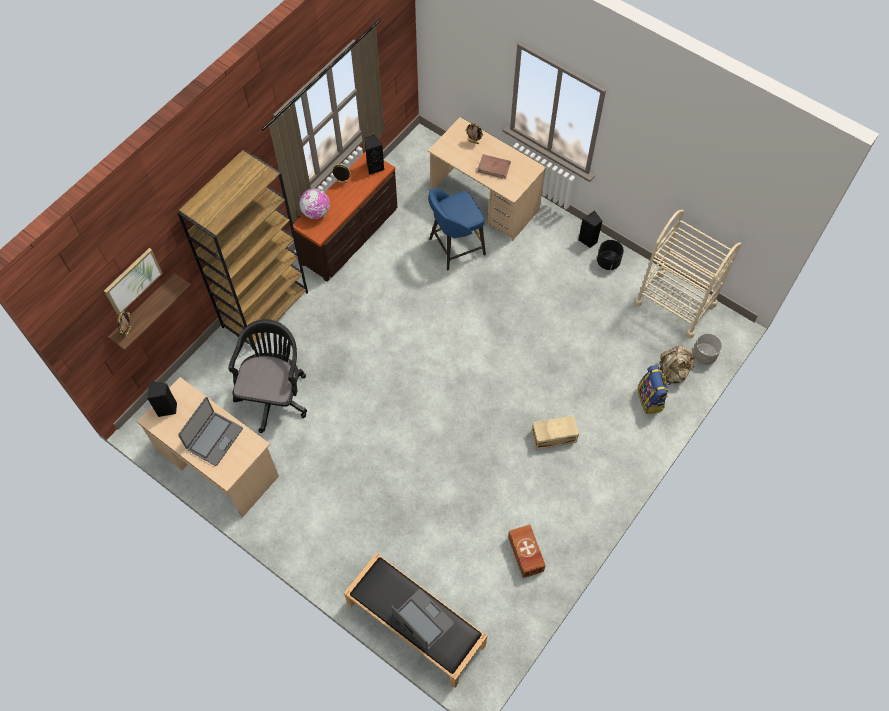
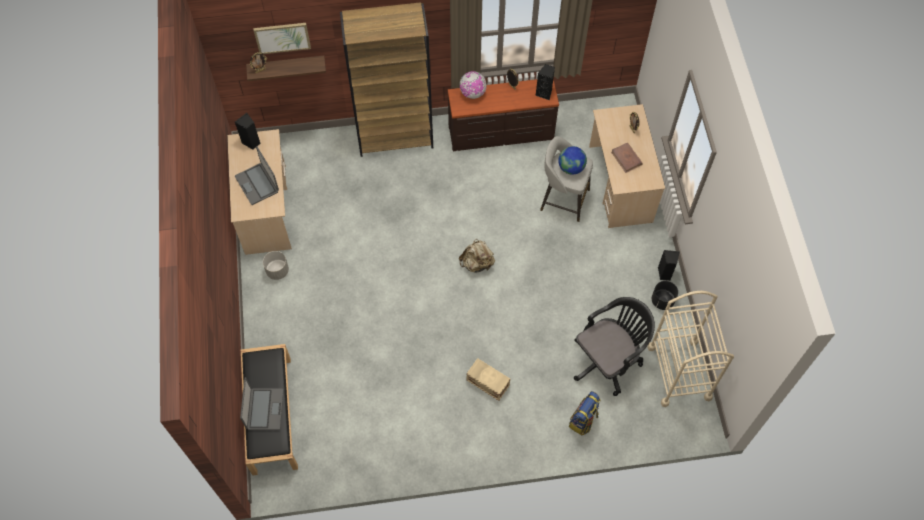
camera: 45 degrees right, 0 degrees up
laptop [178,397,243,466] -> laptop turned 75 degrees clockwise [235,146,279,205]
black office chair [229,319,307,433] -> black office chair moved to [574,297,655,396]
blue stool [428,189,486,270] -> grey stool [540,136,593,222]
brown storage box [508,524,546,578] -> none
beige backpack [659,346,695,385] -> beige backpack moved to [459,239,495,272]
grey planter [693,333,722,365] -> grey planter moved to [263,251,289,280]
none -> globe [558,146,587,175]

